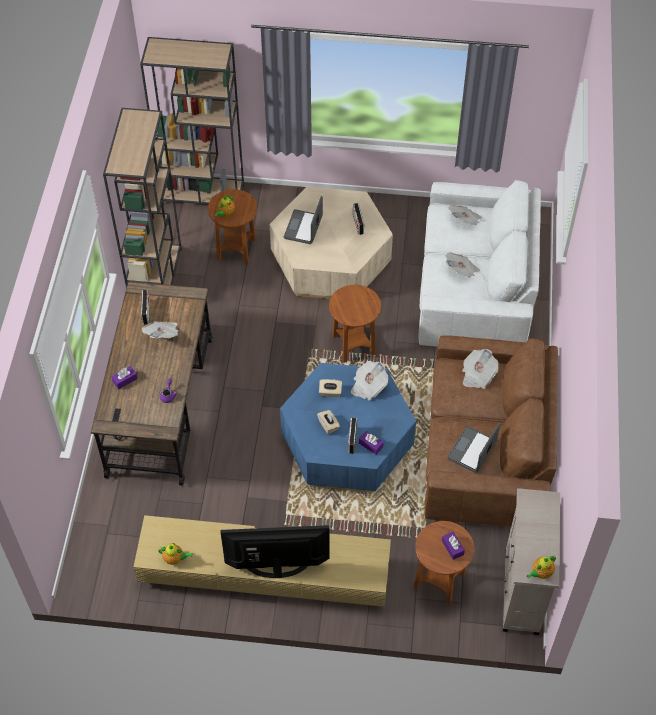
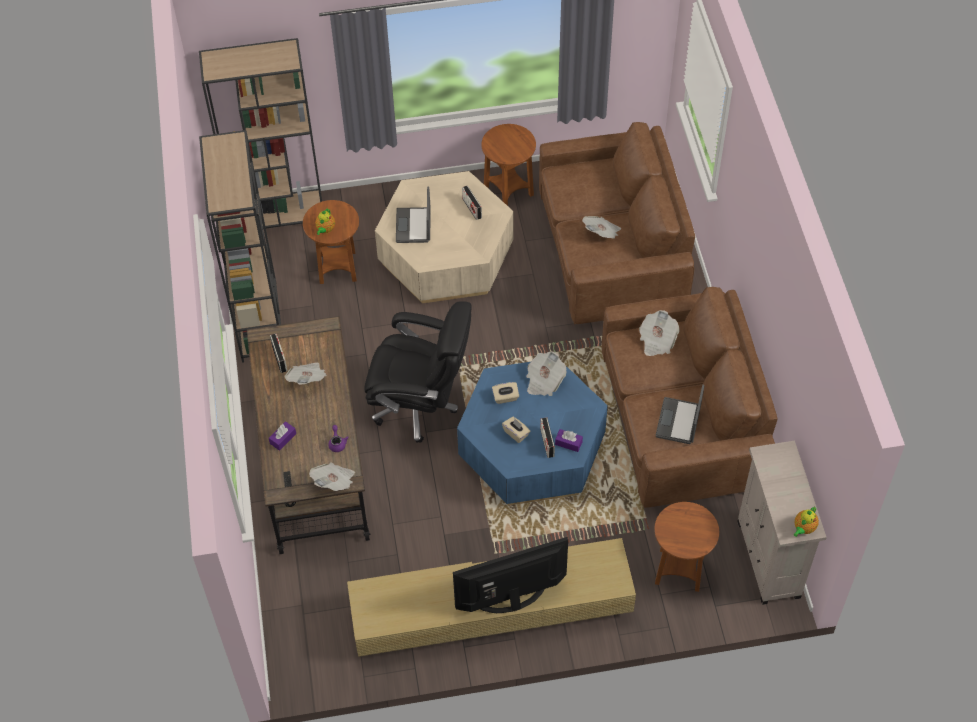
camera: 15 degrees left, 0 degrees up
teapot [158,543,193,565] -> none
brown side table [329,285,381,363] -> brown side table moved to [482,124,536,206]
white sofa [418,180,541,347] -> brown sofa [539,122,695,324]
purple tissue box [442,532,465,560] -> none
newspaper [449,205,482,225] -> newspaper moved to [309,463,355,491]
none -> black office chair [364,301,472,443]

